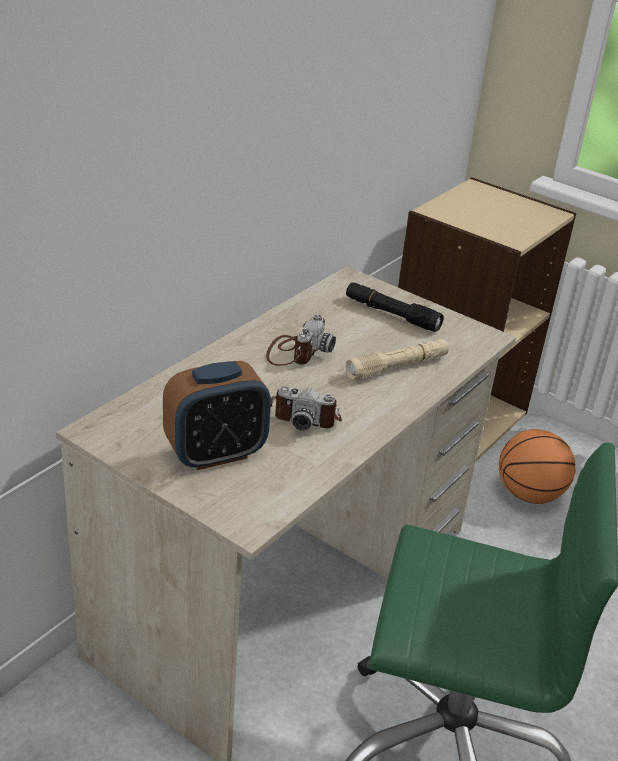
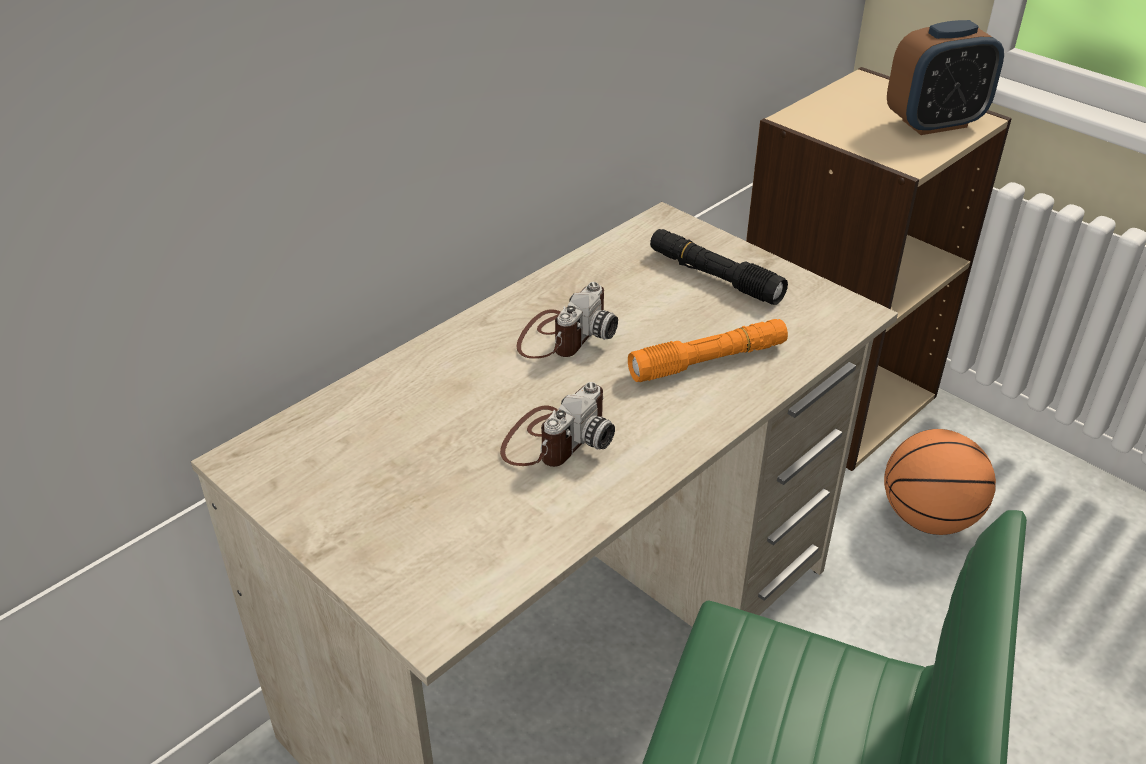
camera: 10 degrees right, 5 degrees up
alarm clock [163,361,271,470] -> alarm clock moved to [887,20,1004,135]
camera [271,386,342,431] -> camera turned 75 degrees counterclockwise [500,382,615,467]
beige flashlight [346,339,449,380] -> orange flashlight [628,319,788,382]

